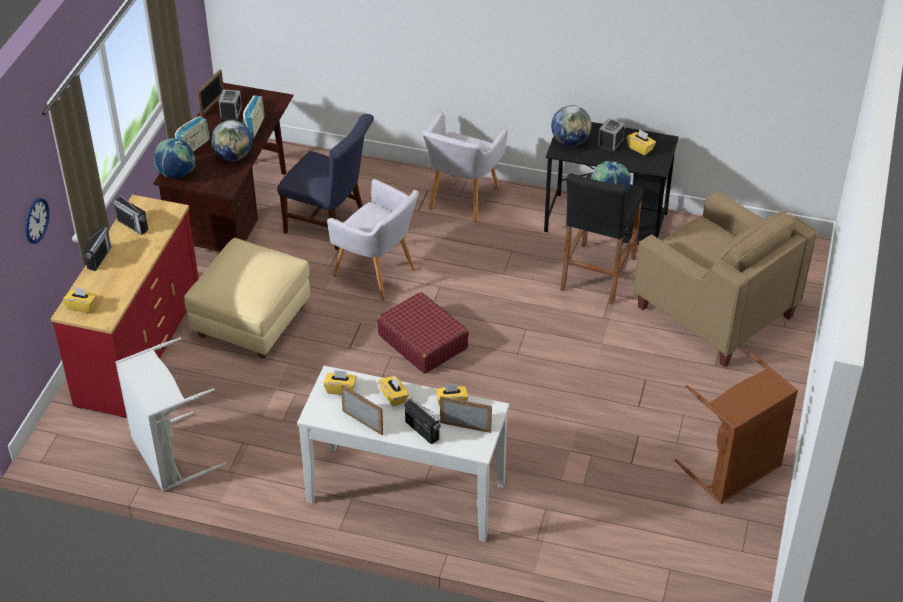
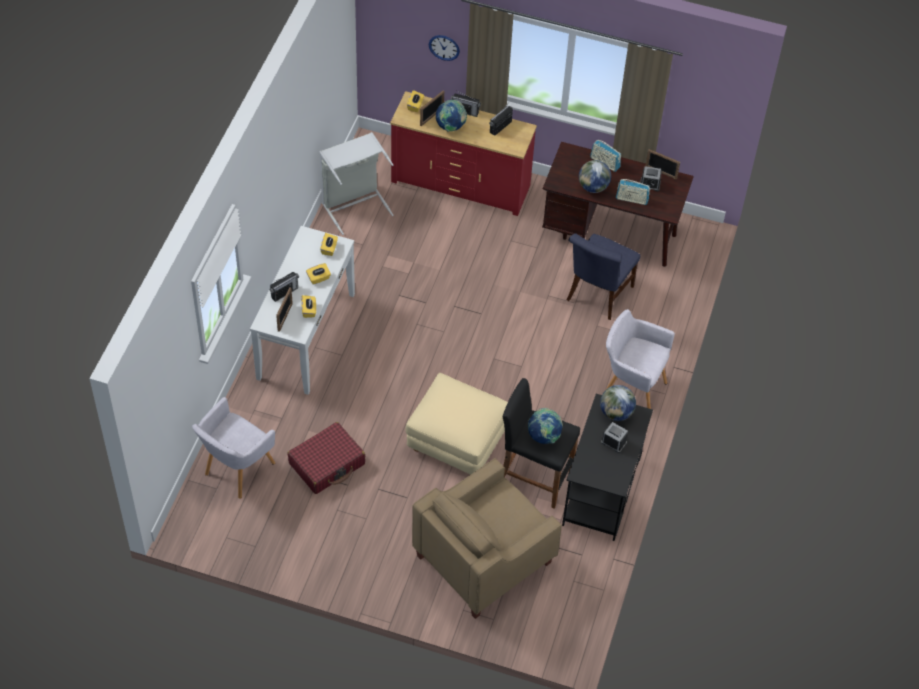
camera: 90 degrees right, 10 degrees up
globe [154,138,195,178] -> globe moved to [436,100,467,132]
beige ottoman [184,238,310,358] -> beige ottoman moved to [405,373,508,475]
grey armchair [327,179,419,300] -> grey armchair moved to [192,397,275,499]
picture frame [341,385,383,435] -> picture frame moved to [420,90,444,126]
red suitcase [377,292,469,374] -> red suitcase moved to [288,422,365,494]
yellow tissue box [627,129,656,155] -> none
brown laundry basket [675,350,798,504] -> none

